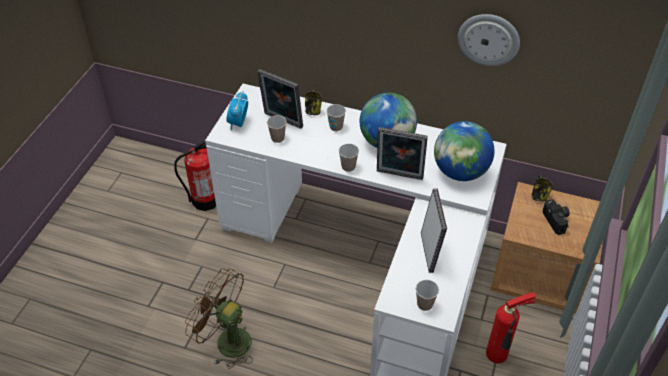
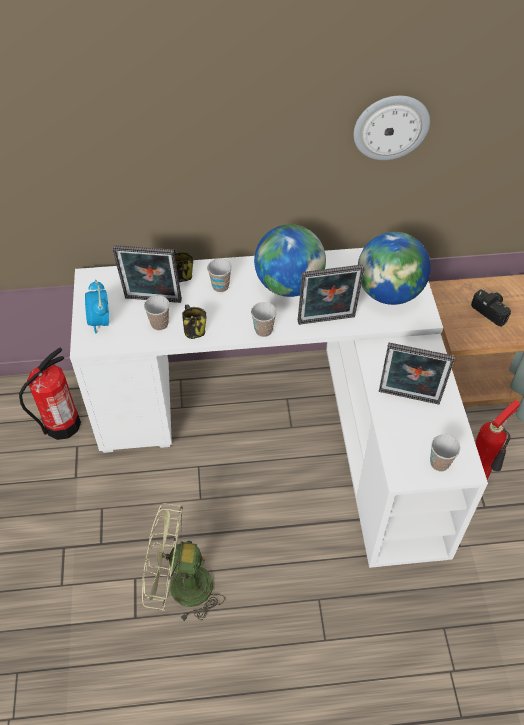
camera: 25 degrees left, 5 degrees up
brown fan [185,269,253,369] -> green fan [142,503,225,623]
picture frame [421,188,447,273] -> picture frame turned 135 degrees clockwise [379,342,455,405]
mug [532,175,553,202] -> mug moved to [182,304,207,339]

